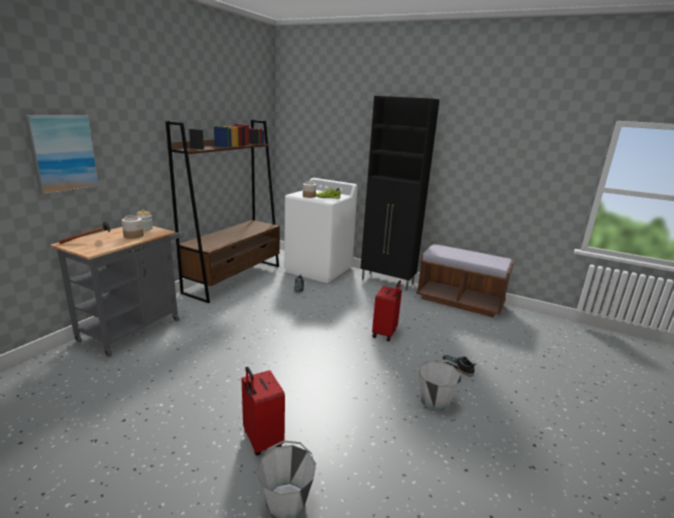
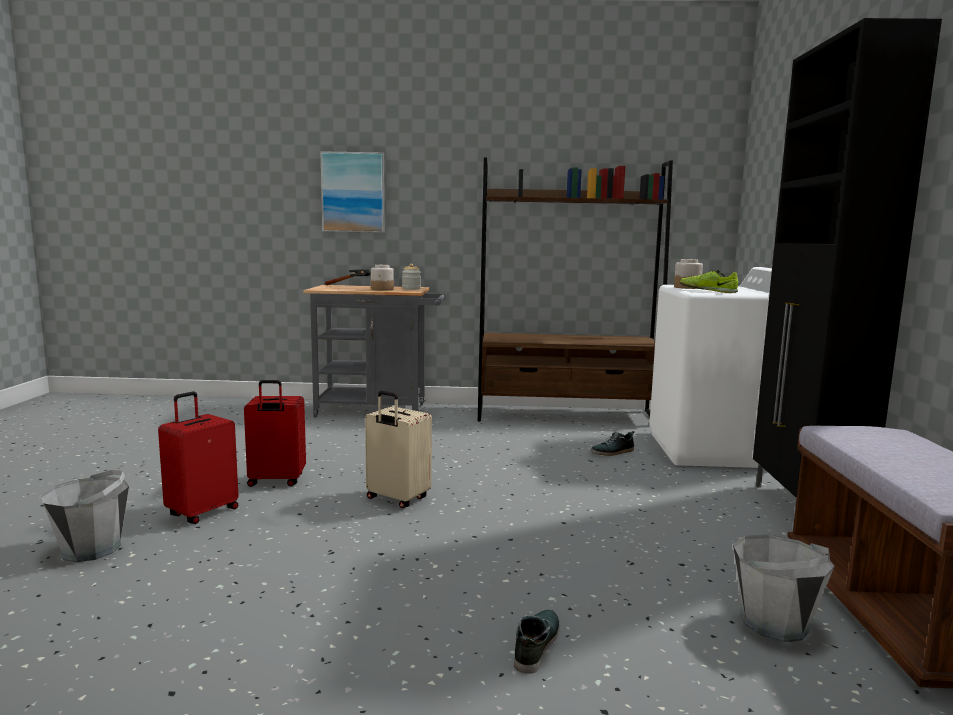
camera: 65 degrees right, 10 degrees down
red suitcase [372,280,402,341] -> red suitcase moved to [244,380,306,487]
grey bucket [419,360,461,411] -> grey bucket moved to [733,534,834,642]
none -> beige suitcase [365,391,432,508]

